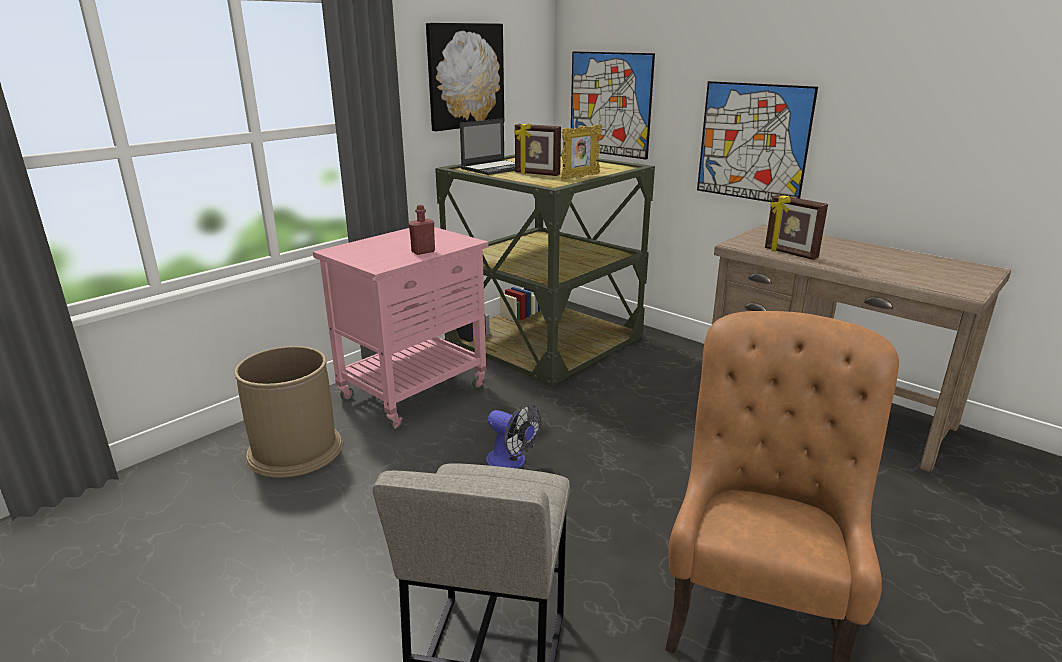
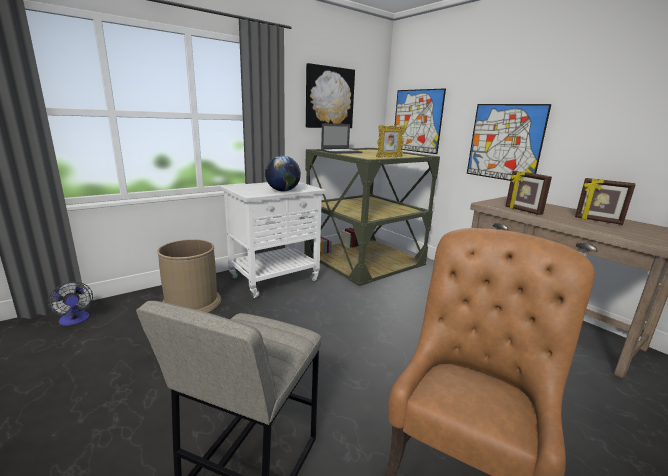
camera: 10 degrees right, 5 degrees down
pink cart [313,227,489,429] -> white cart [220,182,326,299]
red bottle [409,205,435,255] -> globe [265,156,301,191]
fan [486,405,541,469] -> fan moved to [48,282,93,325]
picture frame [514,124,561,176] -> picture frame moved to [575,178,636,225]

